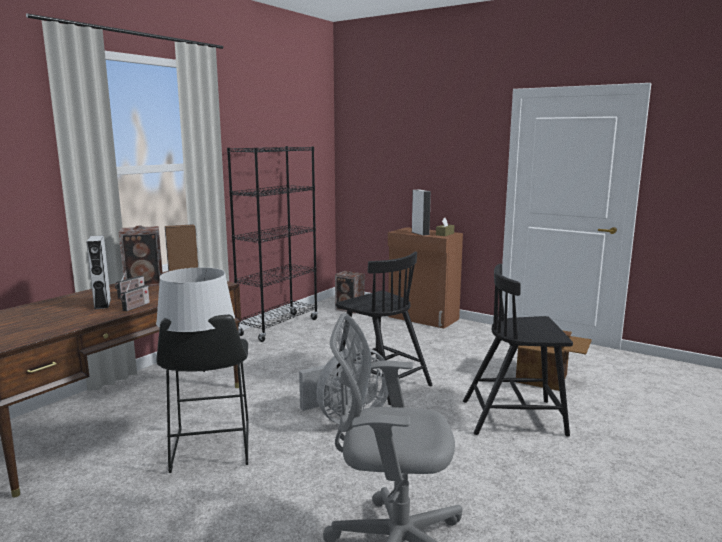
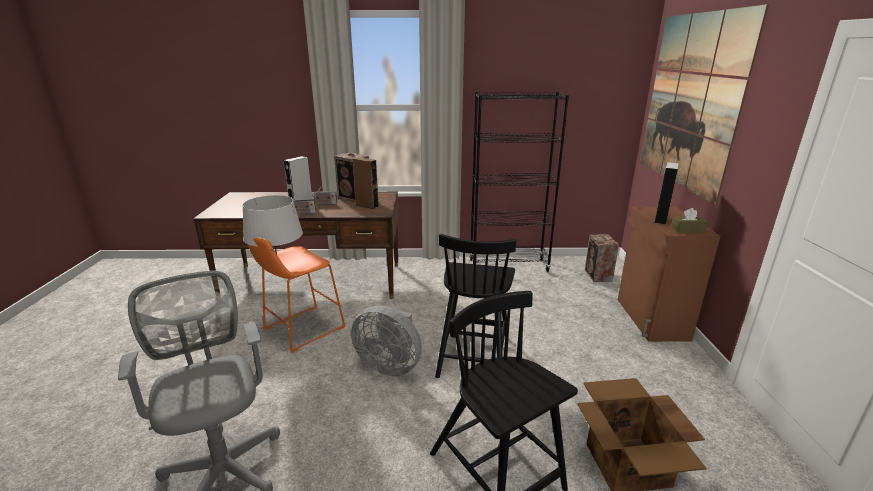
camera: 55 degrees right, 10 degrees up
black stool [156,314,249,473] -> orange stool [247,238,346,353]
none -> picture [640,4,769,205]

